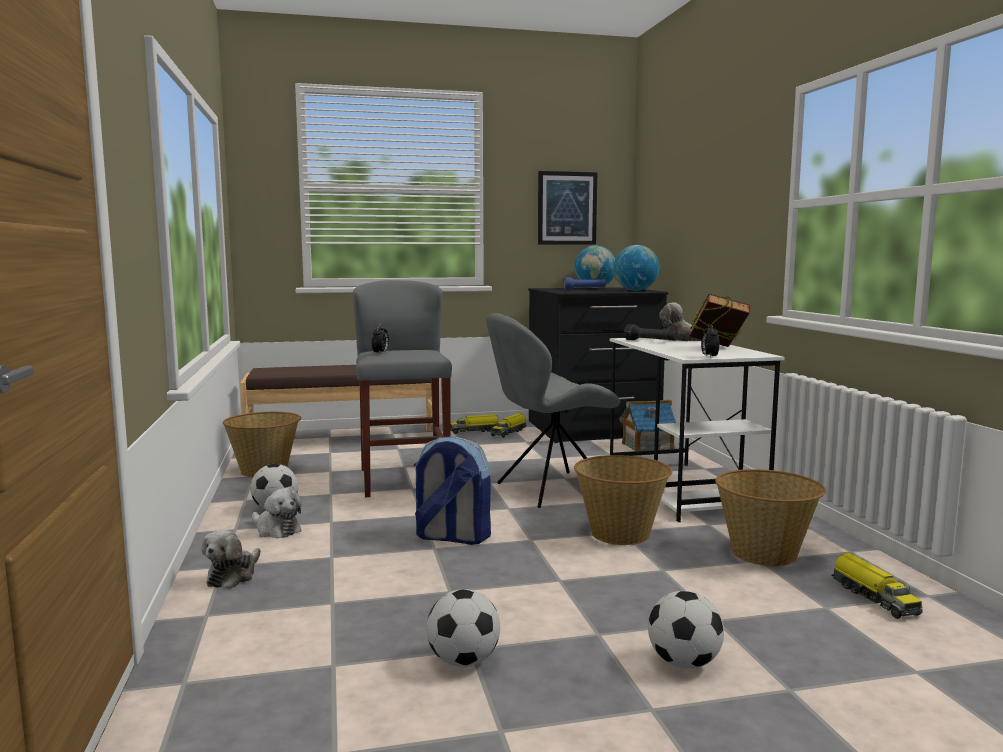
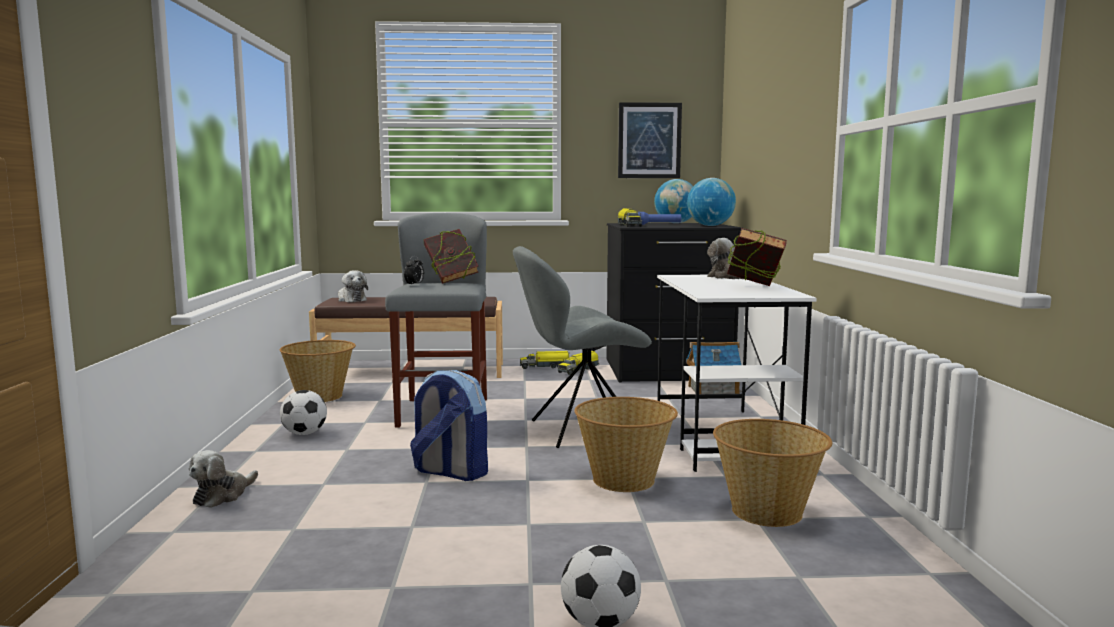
camera: 10 degrees right, 0 degrees up
plush toy [252,488,301,538] -> plush toy moved to [338,270,368,302]
football [427,589,500,667] -> none
black flashlight [624,324,678,340] -> none
alarm clock [701,324,719,357] -> none
toy truck [831,553,923,619] -> toy truck moved to [618,208,642,227]
none -> book [424,229,478,284]

